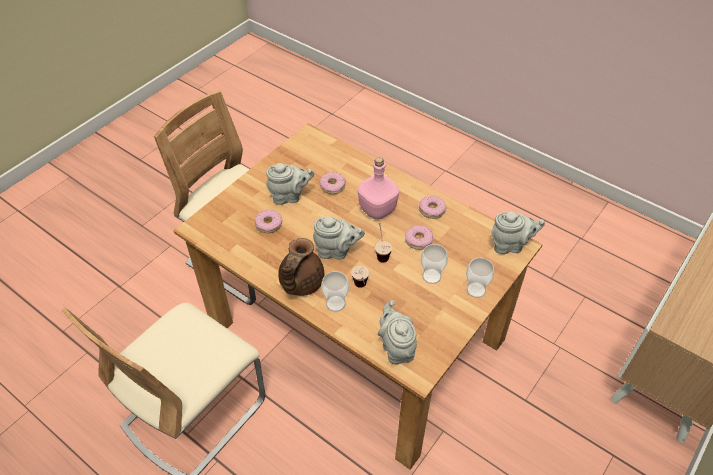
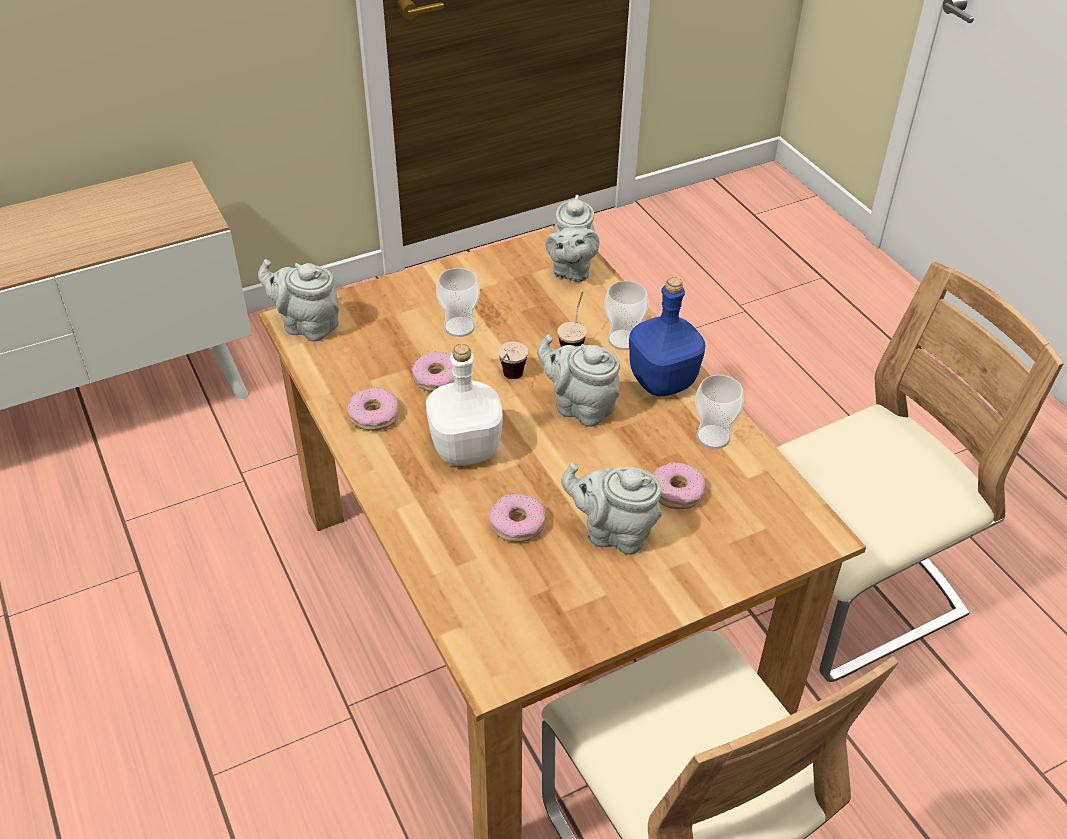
camera: 155 degrees left, 5 degrees down
brown teapot [278,238,325,296] -> blue bottle [629,277,706,396]
pink bottle [358,157,399,220] -> white bottle [426,344,503,465]
cup [466,258,494,298] -> cup moved to [695,375,744,449]

